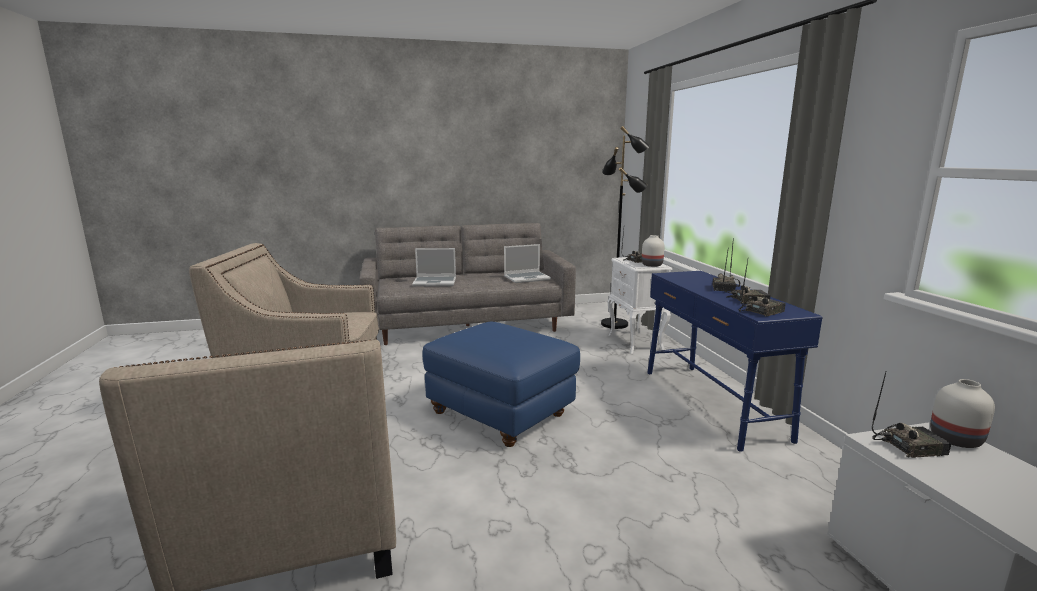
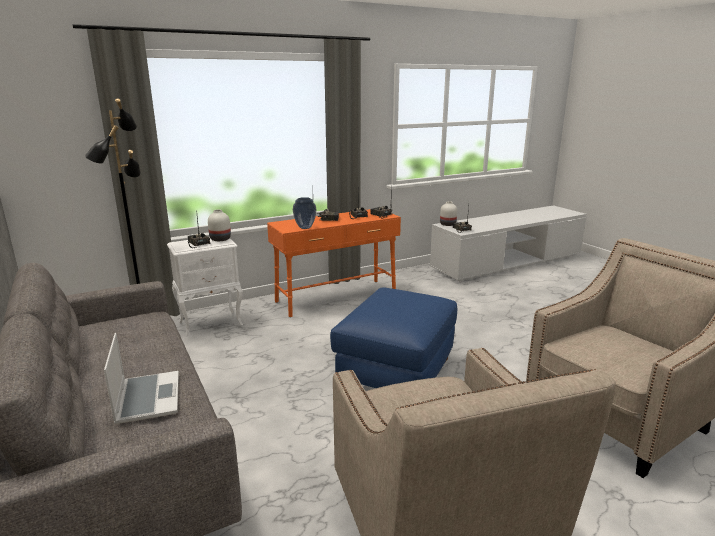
camera: 105 degrees left, 5 degrees up
laptop [504,244,551,283] -> none
blue console table [647,271,822,452] -> orange console table [267,209,401,317]
none -> vase [293,197,317,229]

